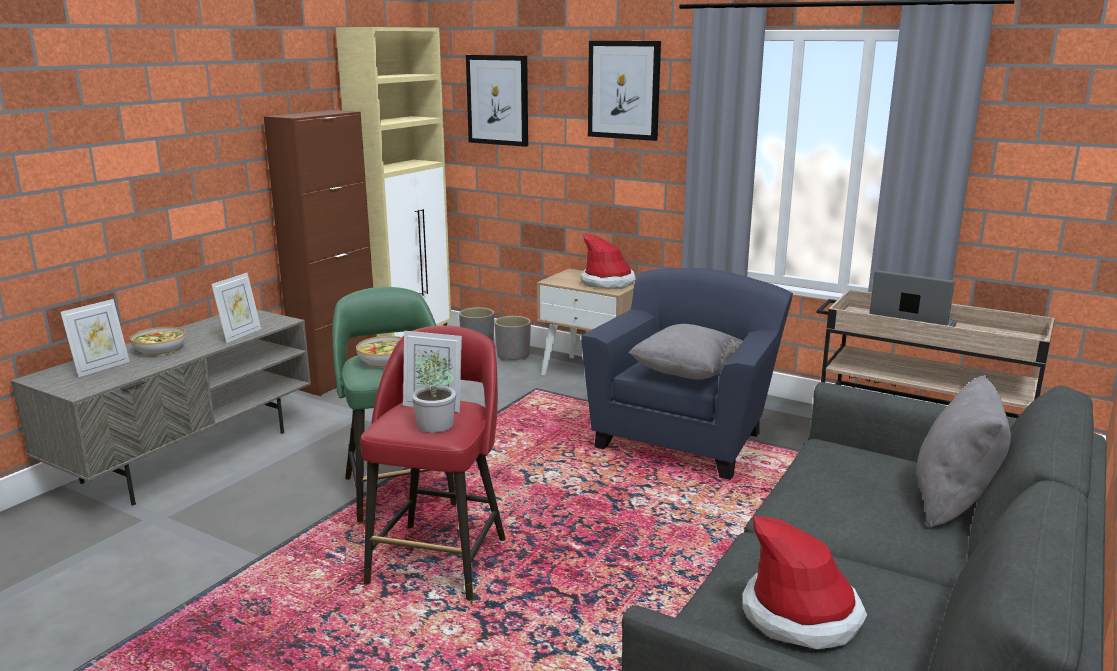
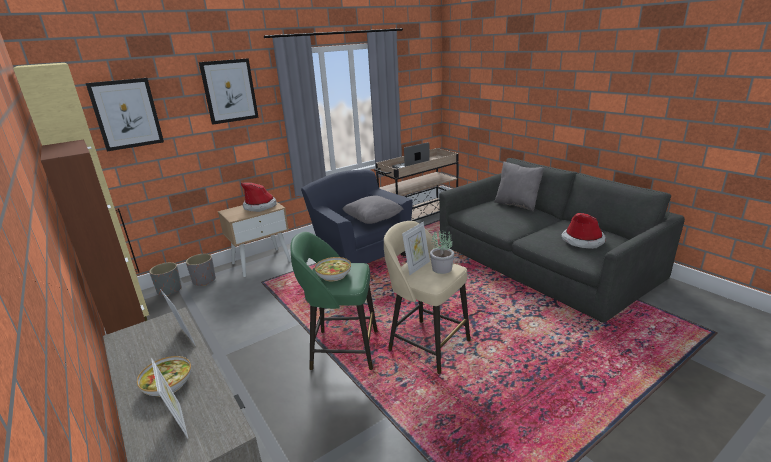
camera: 65 degrees left, 5 degrees up
red stool [361,325,506,601] -> beige stool [384,221,470,374]

